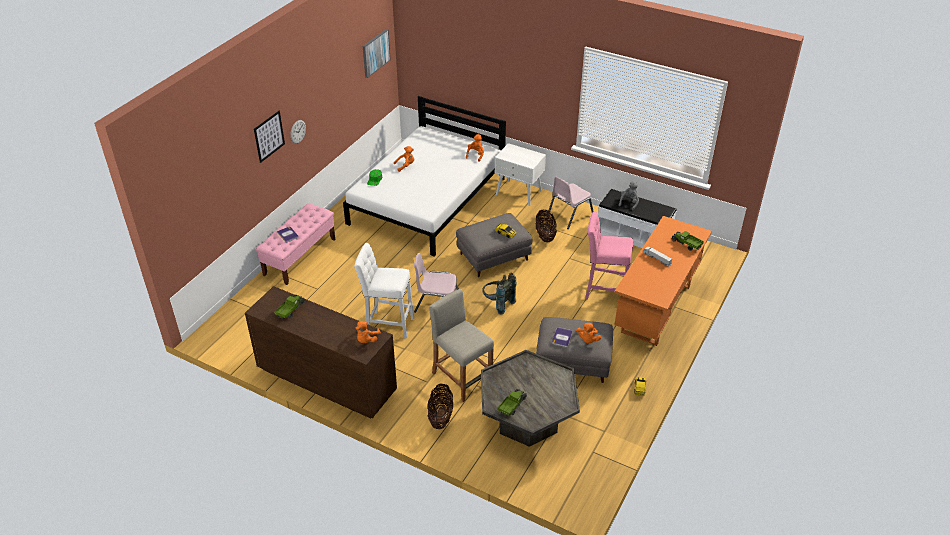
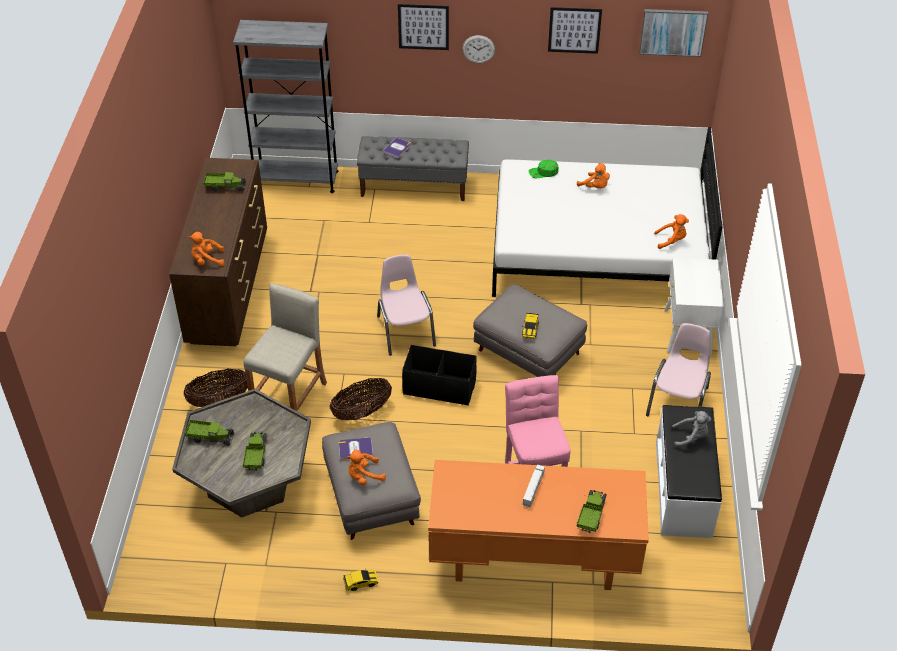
camera: 65 degrees right, 5 degrees up
pink bench [256,203,335,285] -> grey bench [357,136,469,201]
white stool [354,243,414,339] -> none
grey backpack [483,272,517,314] -> black storage box [402,345,476,405]
basket [536,210,557,242] -> basket moved to [330,378,392,420]
pink chair [548,177,594,229] -> pink chair turned 90 degrees clockwise [646,323,711,416]
none -> grey bookcase [233,20,338,193]
none -> toy truck [243,432,267,471]
none -> picture [548,7,602,54]

